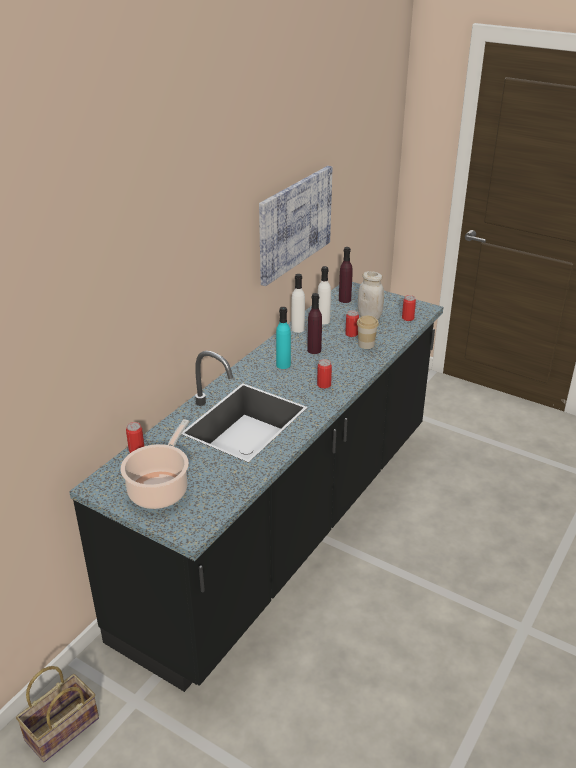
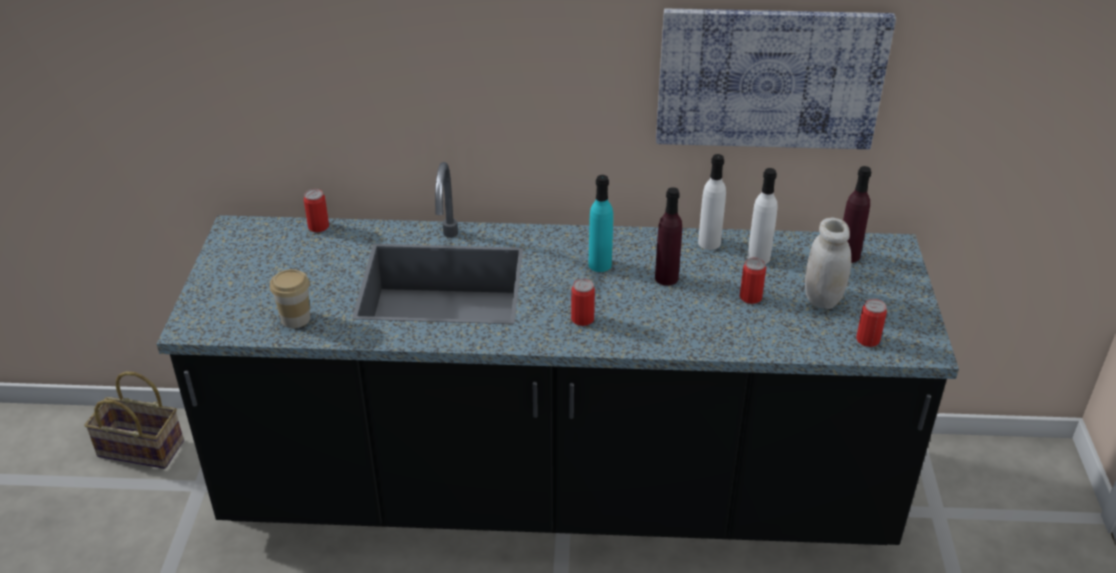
camera: 60 degrees right, 5 degrees up
cooking pot [121,419,189,509] -> none
cup [357,316,379,349] -> cup moved to [270,269,310,328]

